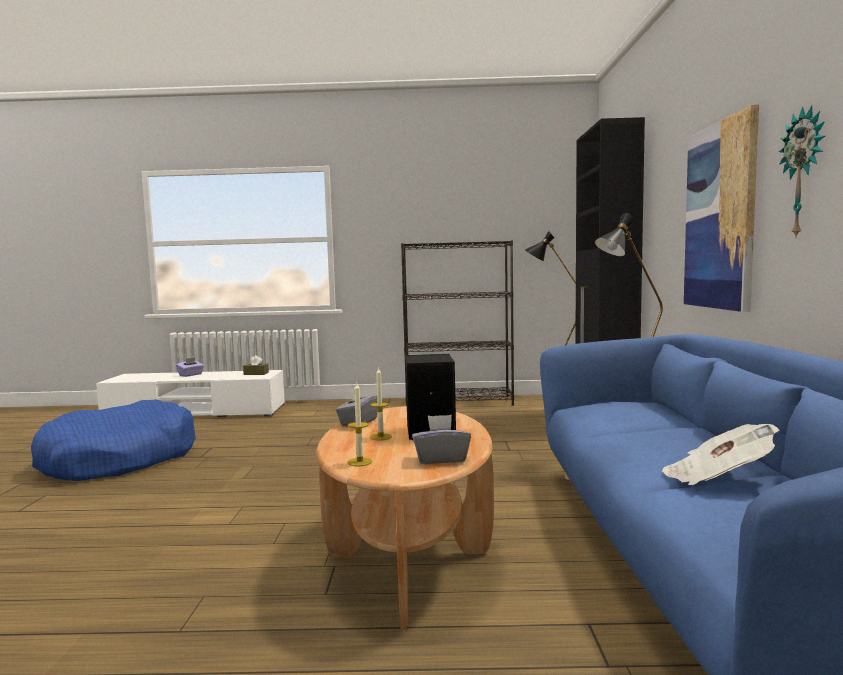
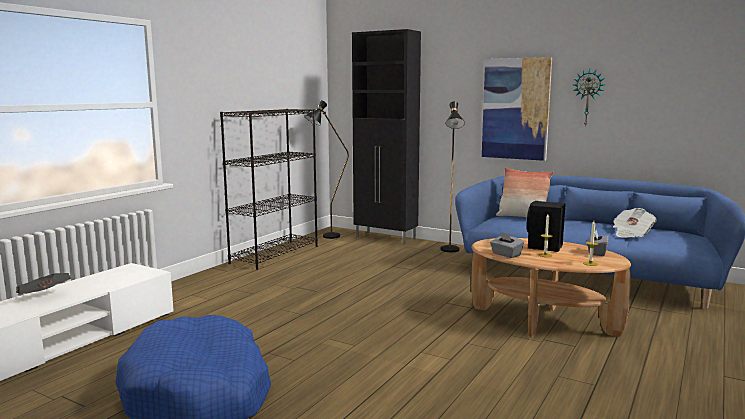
camera: 60 degrees left, 5 degrees up
purple tissue box [176,357,204,377] -> newspaper [16,273,71,294]
brown tissue box [243,355,269,375] -> none
none -> pillow [496,167,553,217]

